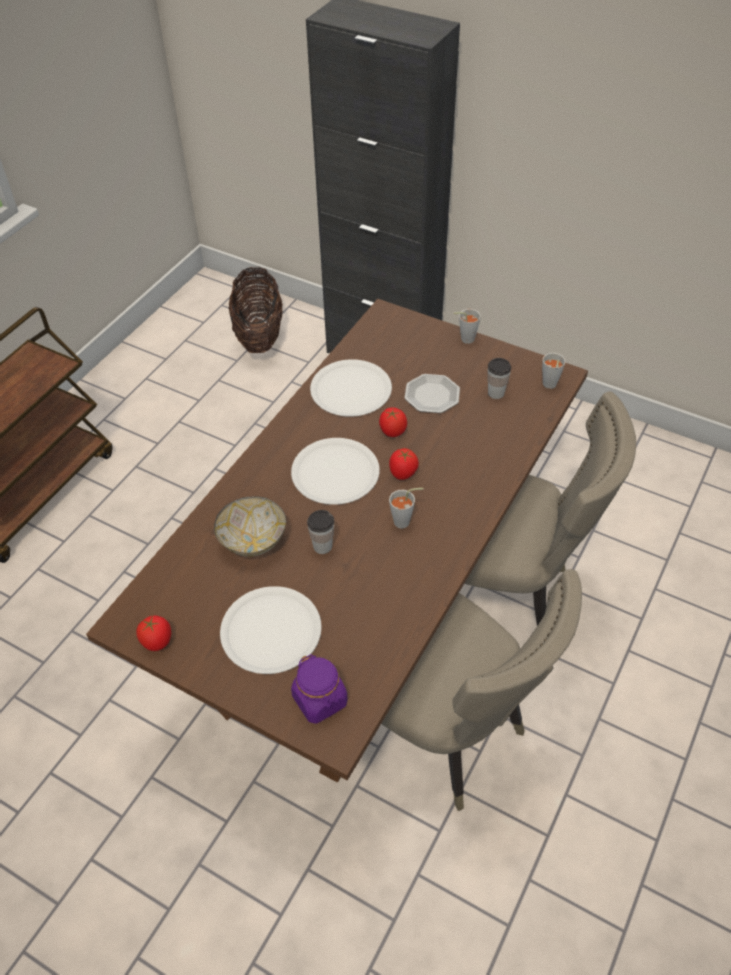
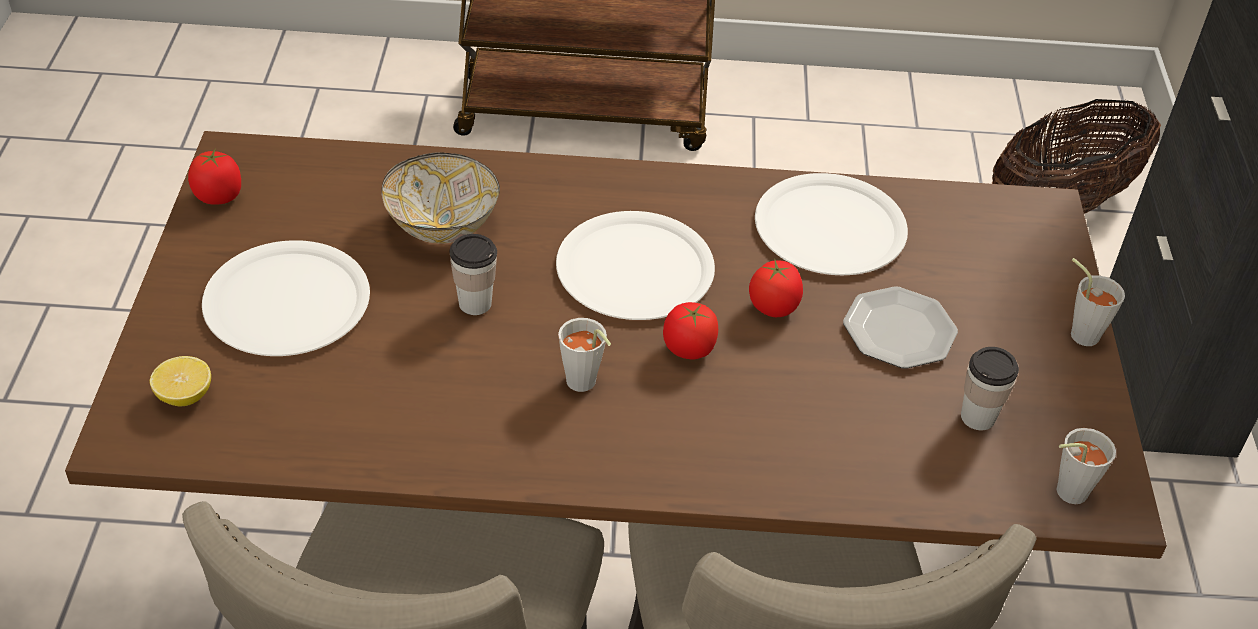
camera: 60 degrees right, 5 degrees down
purple jar [291,654,348,724] -> lemon [150,356,211,406]

